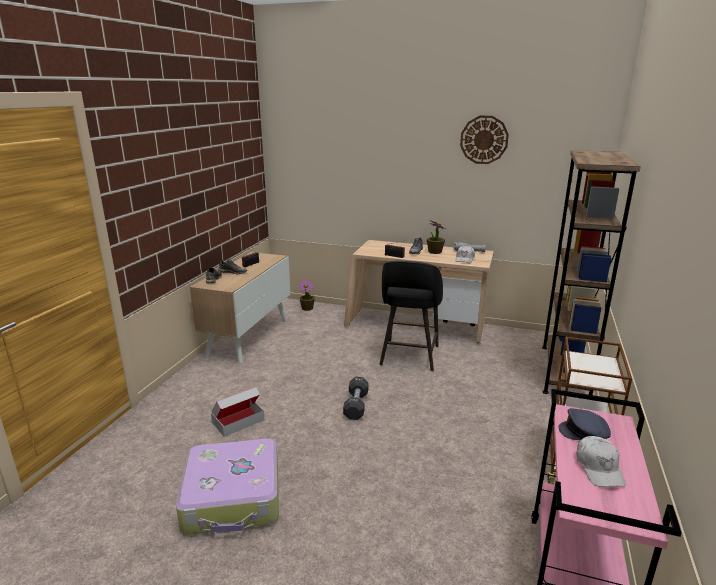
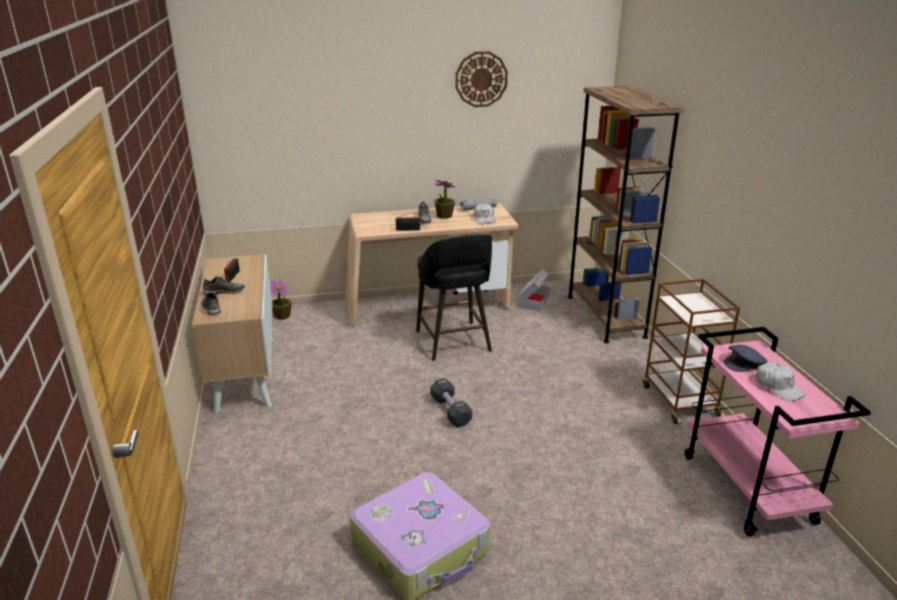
camera: 30 degrees left, 5 degrees up
cardboard box [211,387,265,437] -> cardboard box moved to [516,269,551,311]

